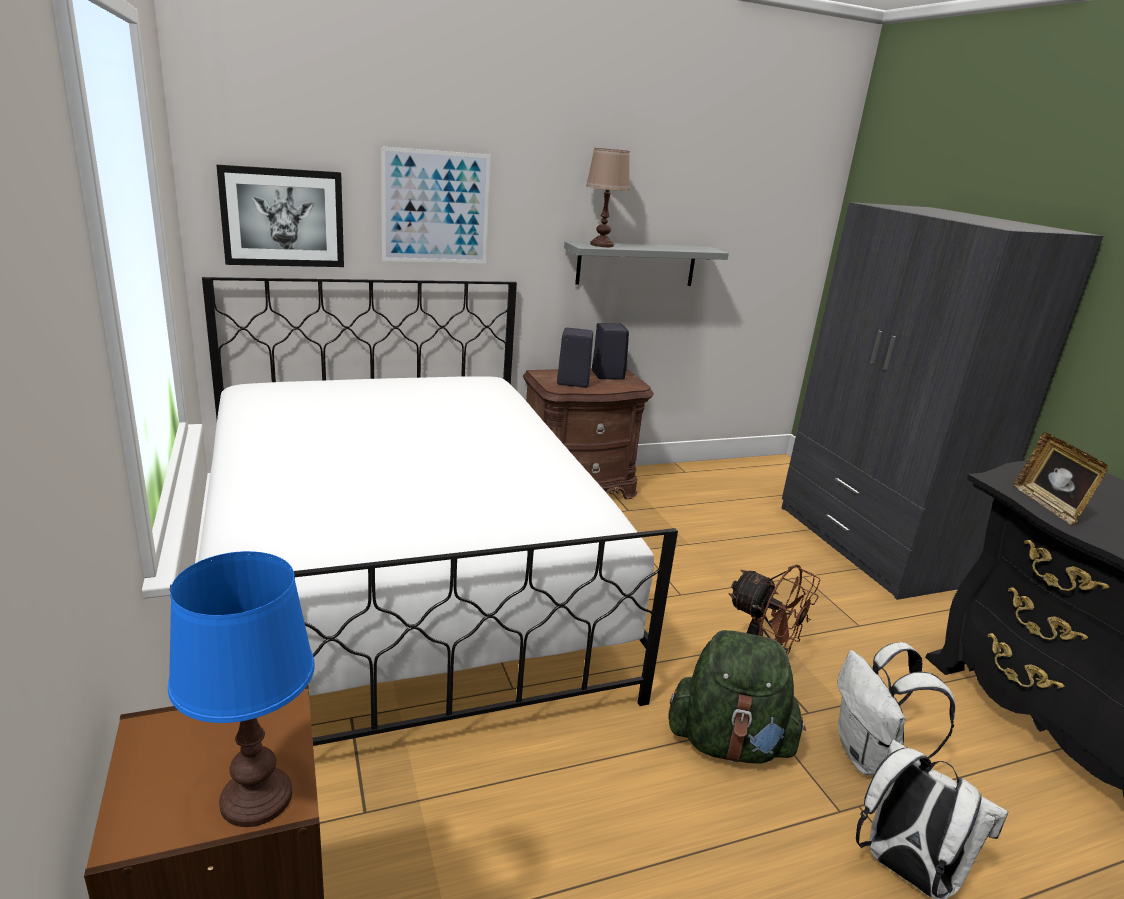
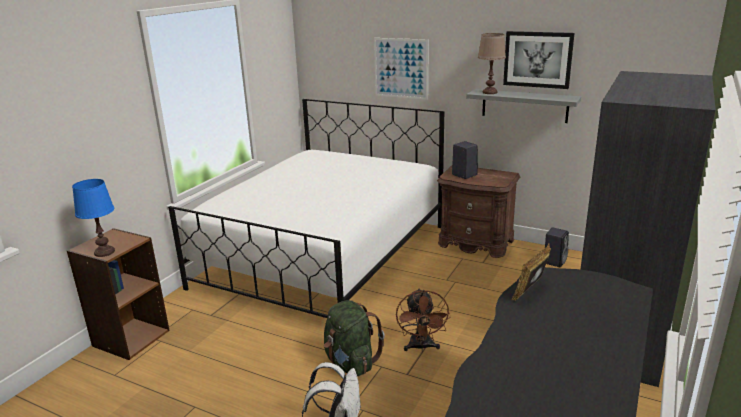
camera: 50 degrees right, 0 degrees up
picture [216,165,344,267] -> picture moved to [503,31,575,89]
black speaker [592,323,629,380] -> black speaker moved to [545,227,569,267]
white backpack [838,642,956,775] -> none

